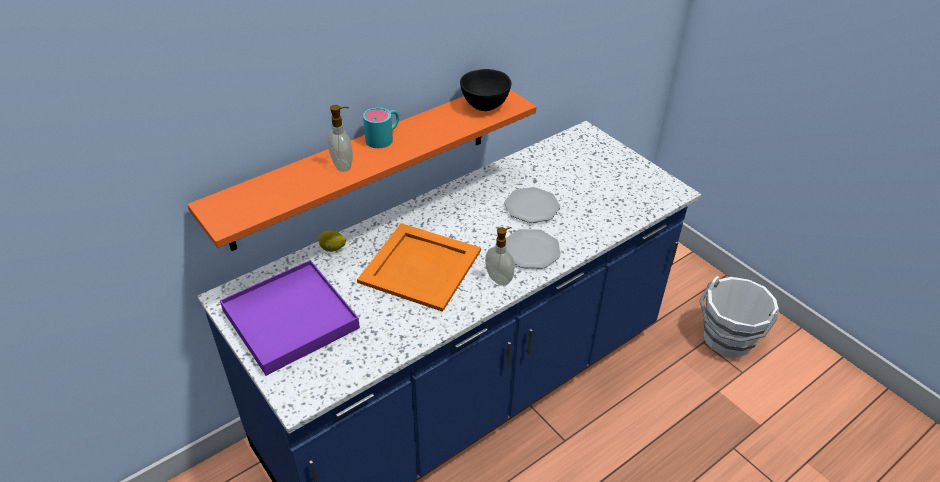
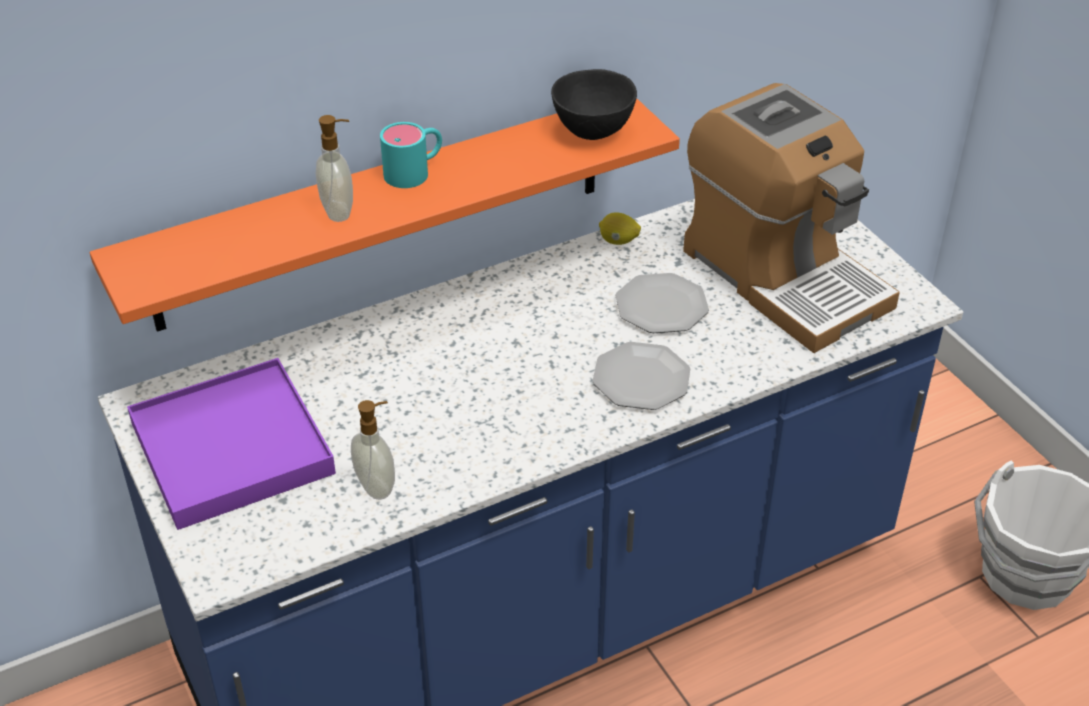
camera: 10 degrees right, 0 degrees up
lemon [318,230,346,252] -> lemon moved to [599,213,641,245]
orange tray [357,223,481,312] -> none
soap dispenser [485,227,515,286] -> soap dispenser moved to [351,400,395,500]
none -> coffee machine [683,83,900,353]

